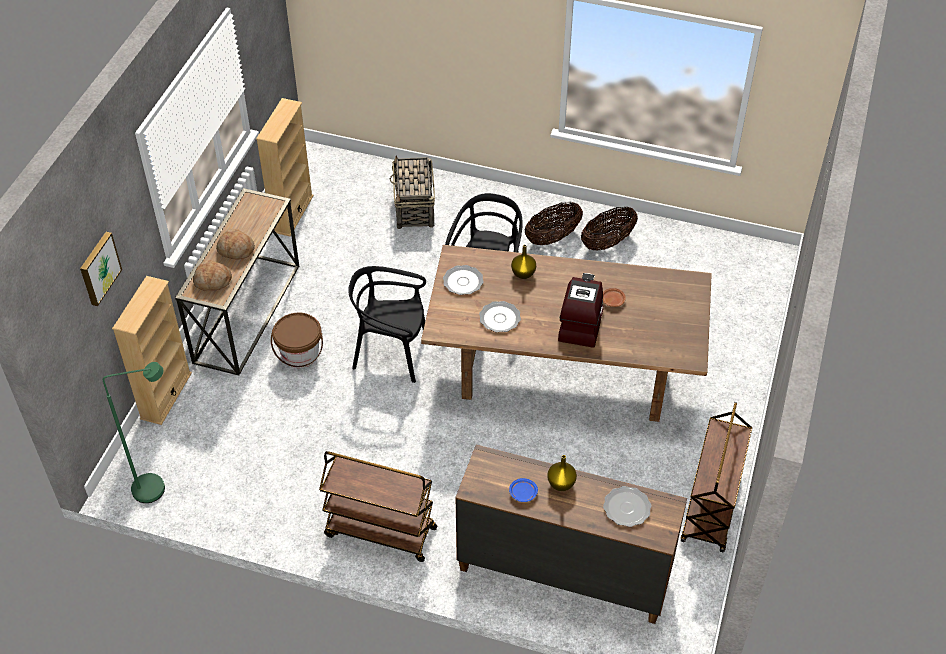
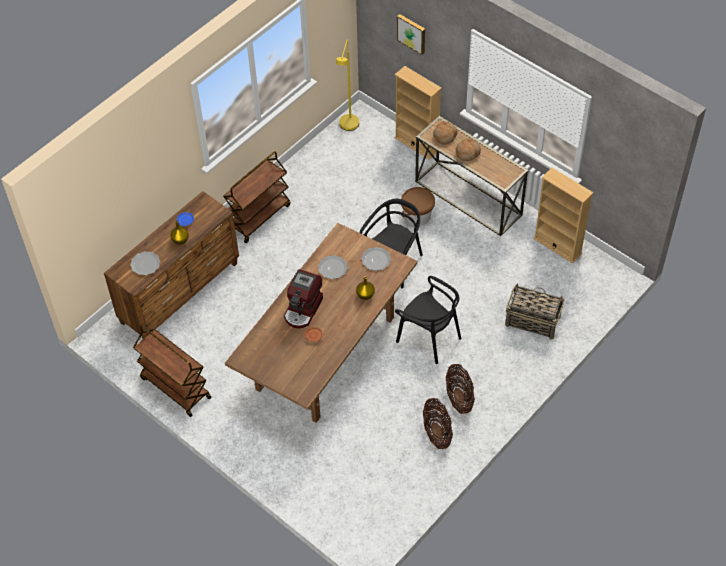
camera: 115 degrees right, 5 degrees up
green floor lamp [103,362,165,503] -> yellow floor lamp [336,40,359,131]
coffee machine [558,273,604,348] -> coffee machine turned 75 degrees clockwise [284,269,323,328]

